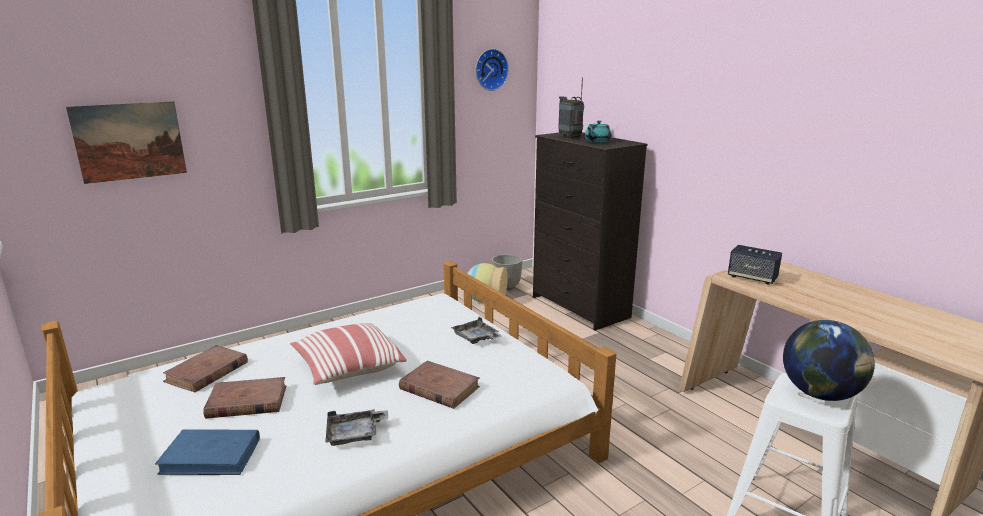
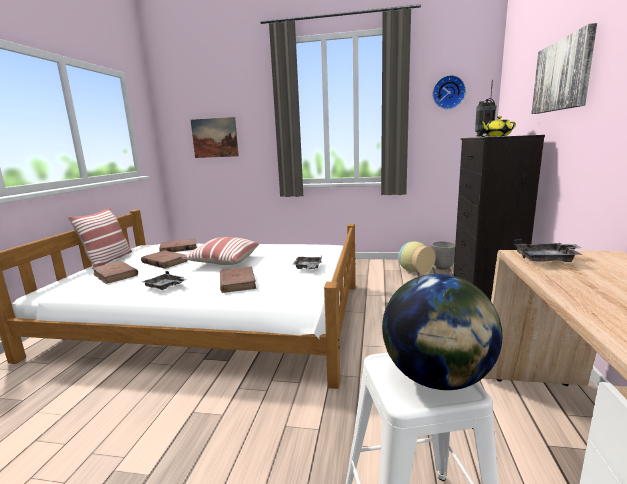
camera: 45 degrees right, 5 degrees down
blue book [155,429,260,475] -> brown book [92,261,138,284]
turquoise teapot [585,120,612,143] -> yellow teapot [479,116,516,137]
speaker [728,245,782,284] -> grey tray [514,239,583,262]
none -> pillow [68,208,132,267]
none -> picture [531,23,597,114]

